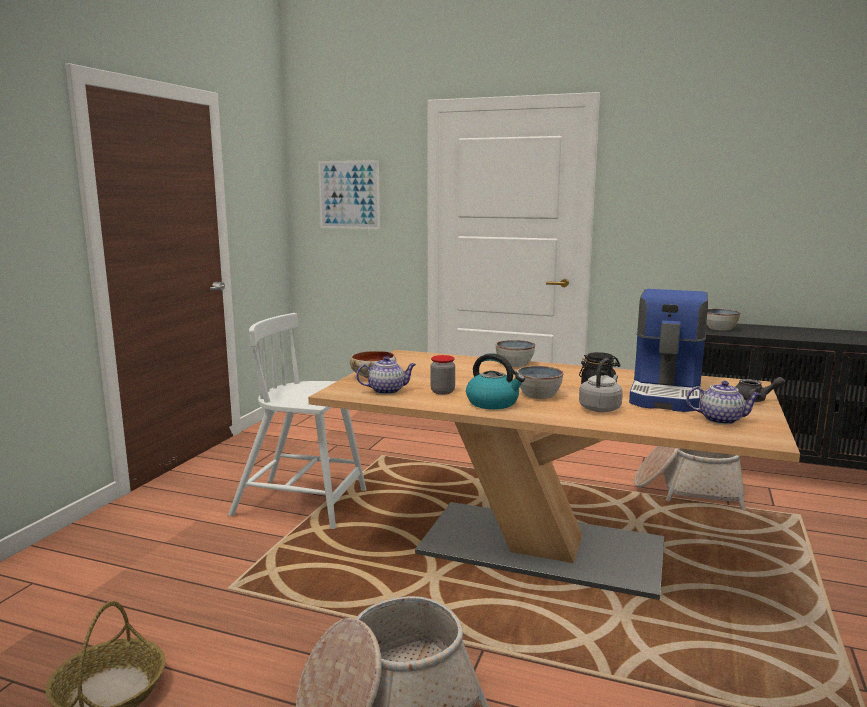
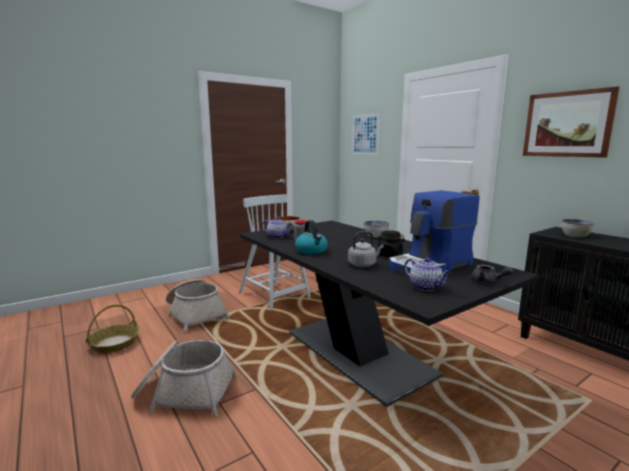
camera: 35 degrees right, 0 degrees up
beige dining table [308,350,800,600] -> black dining table [240,221,540,407]
bowl [516,366,564,399] -> none
basket [634,446,746,510] -> basket moved to [166,279,230,332]
none -> picture [523,86,620,158]

